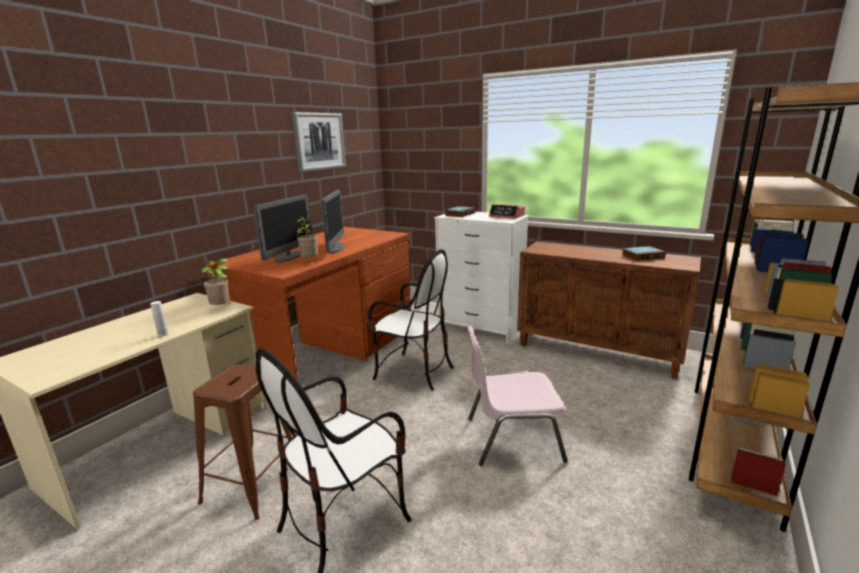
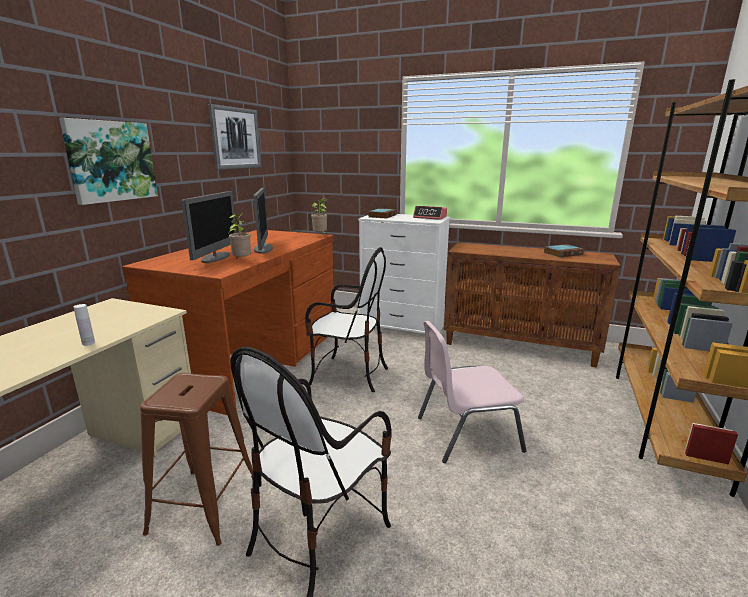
camera: 10 degrees left, 0 degrees up
potted plant [202,259,233,305] -> potted plant moved to [311,198,328,234]
none -> picture [59,118,158,205]

